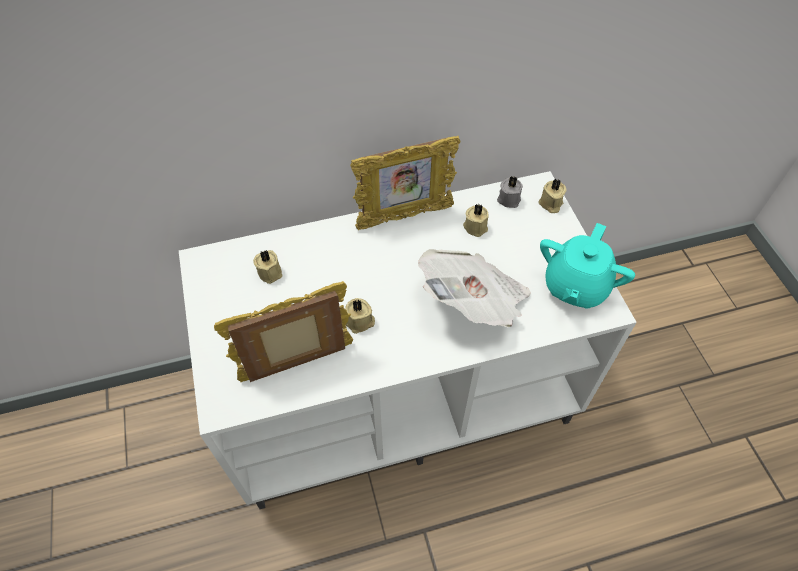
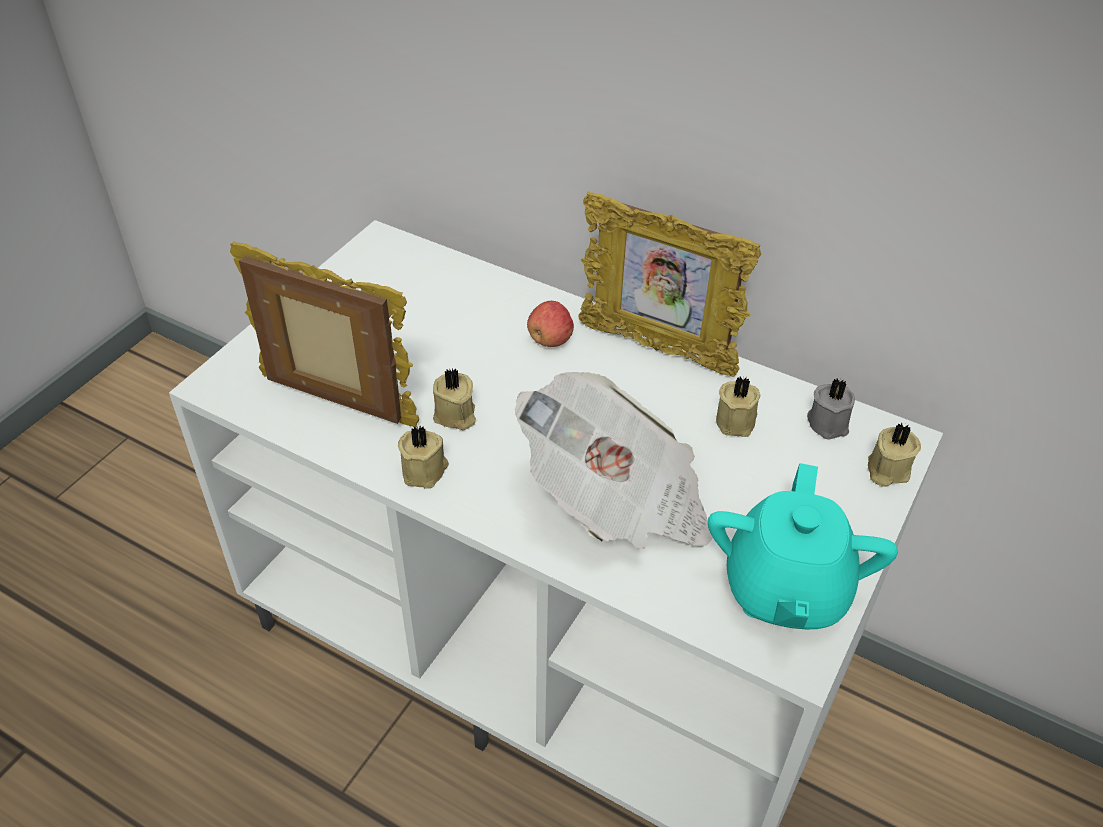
camera: 45 degrees right, 10 degrees down
beige candle [253,250,282,284] -> beige candle moved to [398,425,449,489]
turquoise teapot [540,223,635,309] -> turquoise teapot turned 60 degrees counterclockwise [708,463,898,629]
none -> apple [527,301,574,347]

